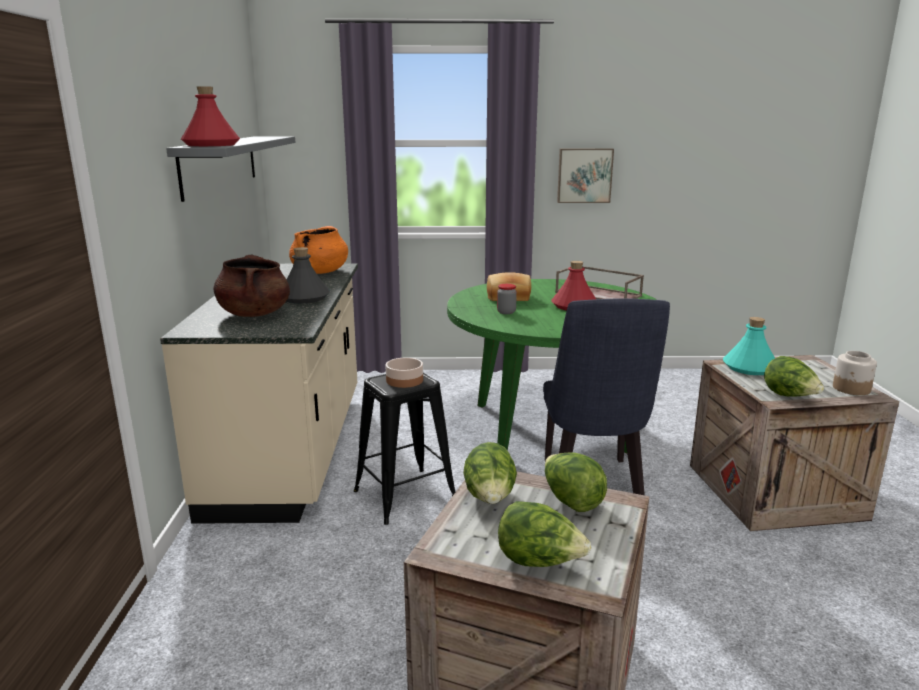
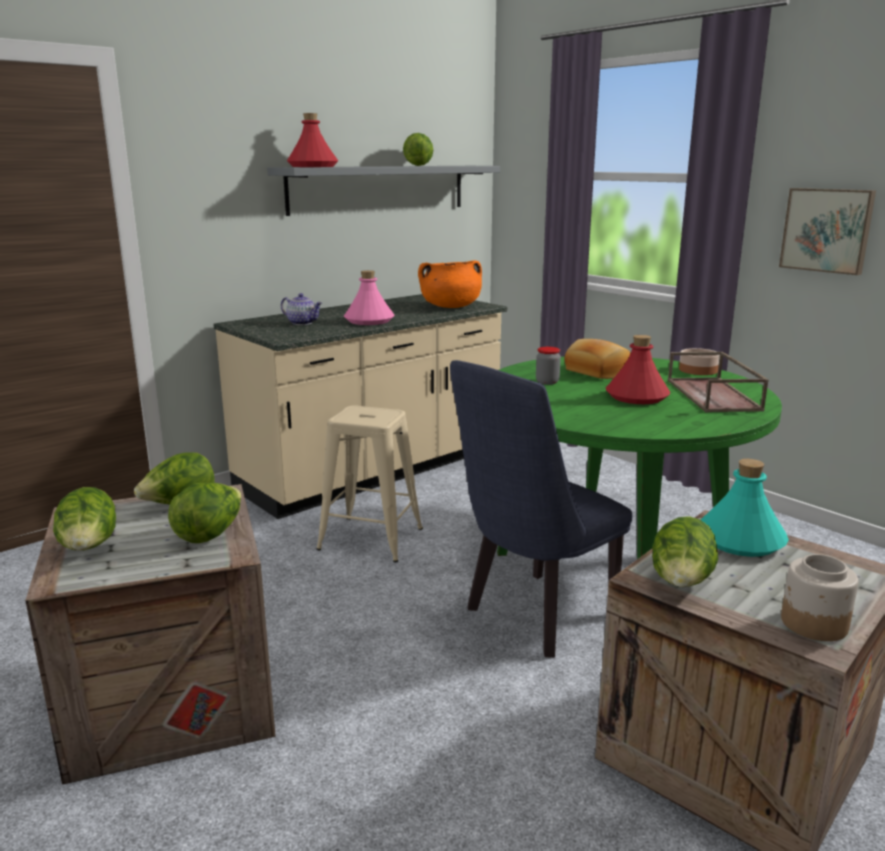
camera: 50 degrees right, 0 degrees up
brown cooking pot [213,254,290,317] -> teapot [281,293,322,325]
grey bottle [286,247,330,303] -> pink bottle [344,270,394,325]
black stool [354,373,455,525] -> beige stool [316,405,423,562]
bowl [385,358,423,388] -> bowl moved to [679,348,720,375]
none -> lettuce [403,133,433,166]

